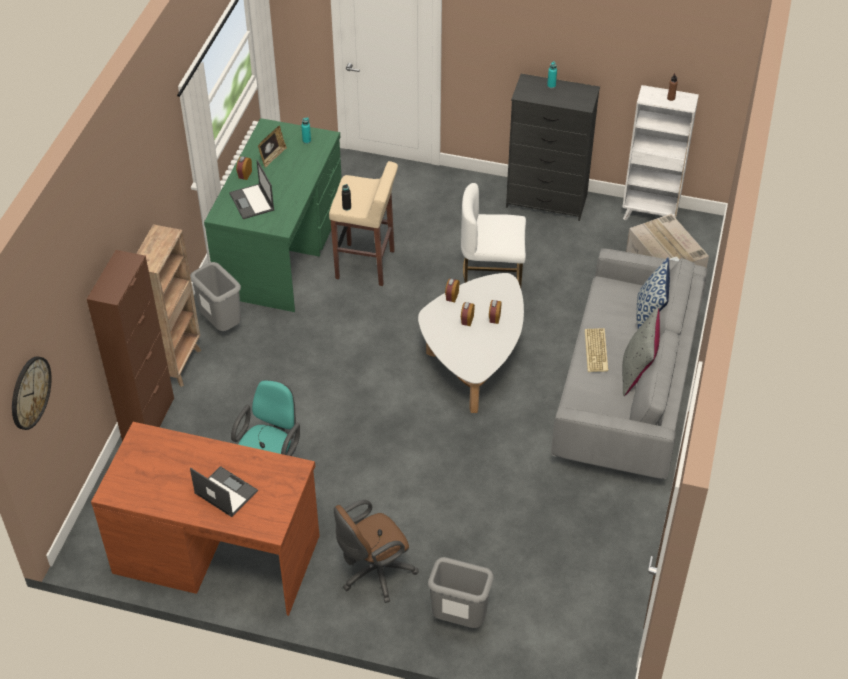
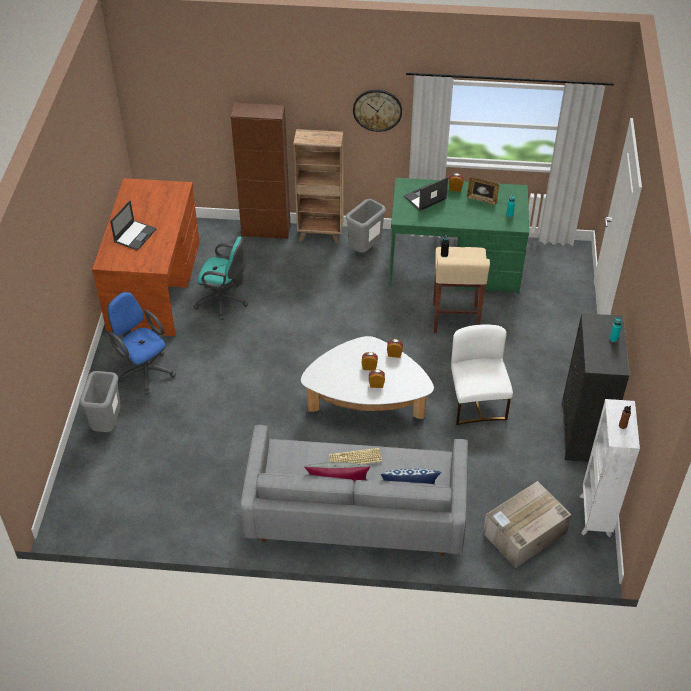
camera: 80 degrees right, 0 degrees up
wall clock [12,356,52,430] -> wall clock moved to [353,89,402,132]
brown office chair [334,500,418,603] -> blue office chair [108,292,176,395]

